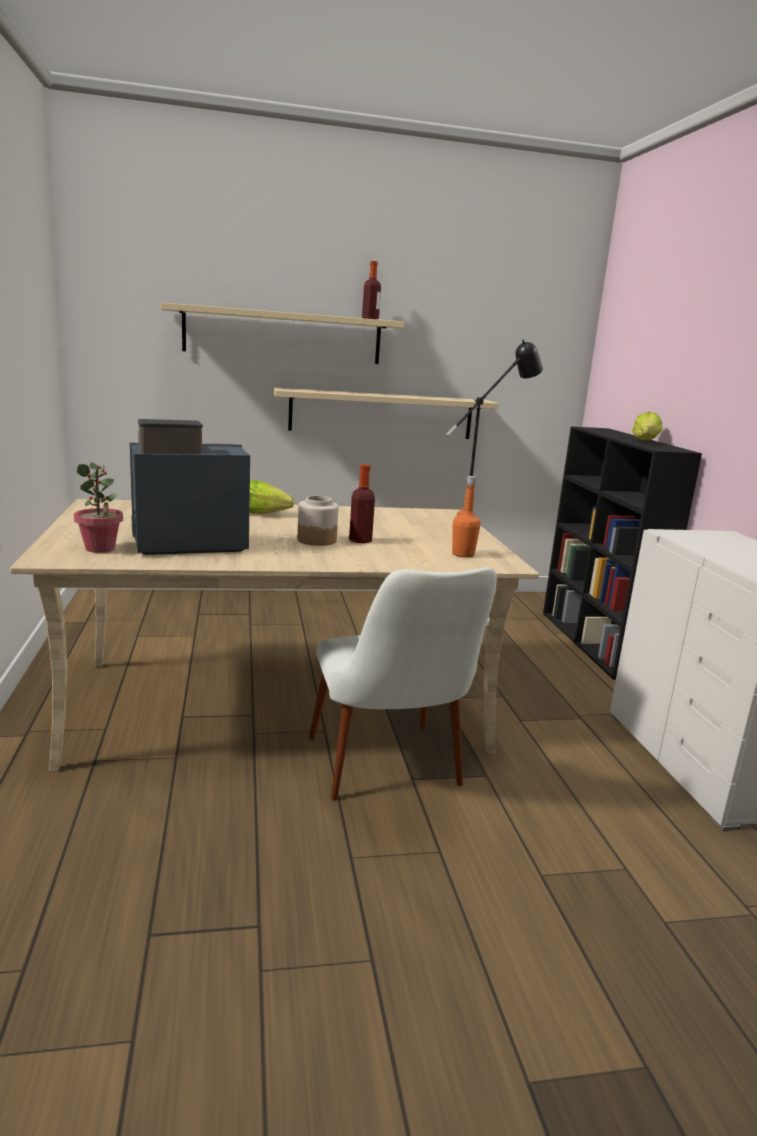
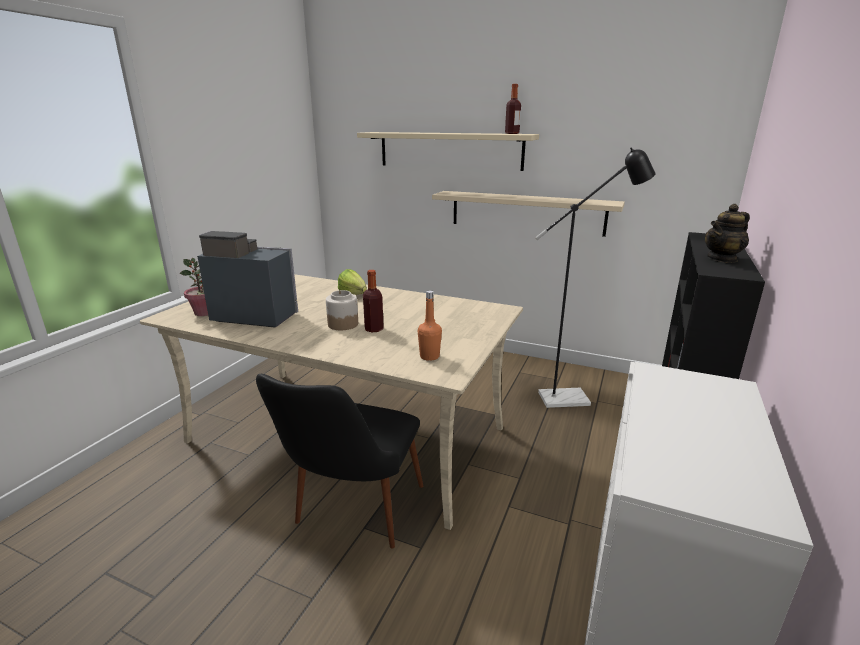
camera: 35 degrees right, 5 degrees up
white chair [309,568,497,801] -> black chair [256,374,423,548]
lettuce [632,412,662,441] -> teapot [705,204,750,263]

